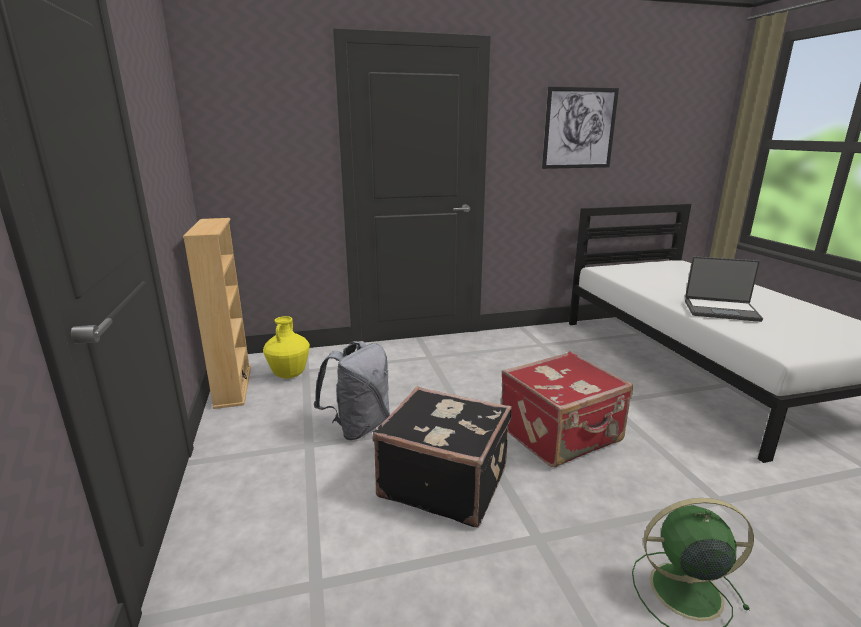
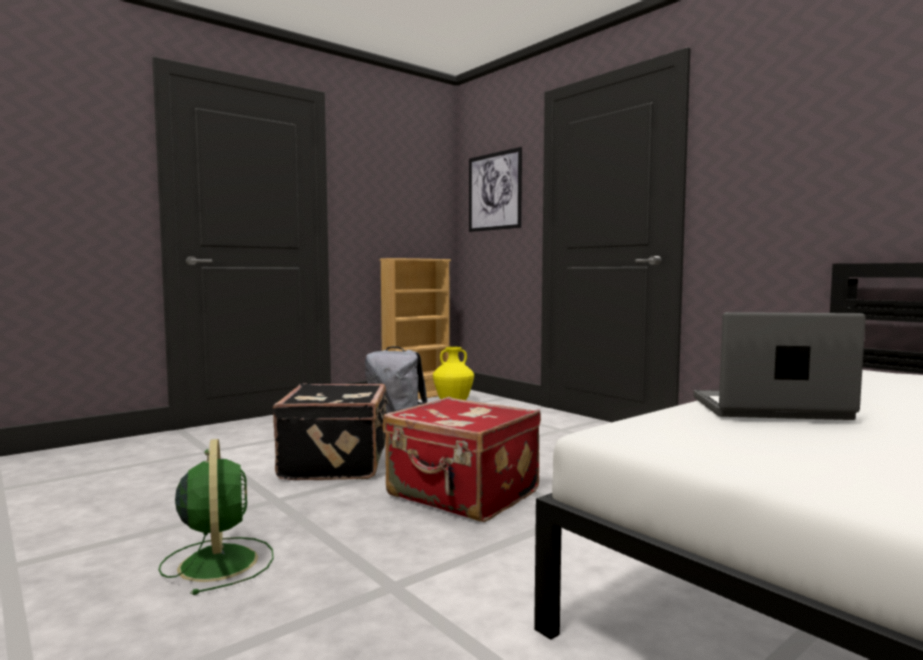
camera: 65 degrees right, 15 degrees down
picture [542,87,619,169] -> picture moved to [469,147,522,232]
laptop [685,256,763,322] -> laptop turned 105 degrees clockwise [693,312,866,420]

